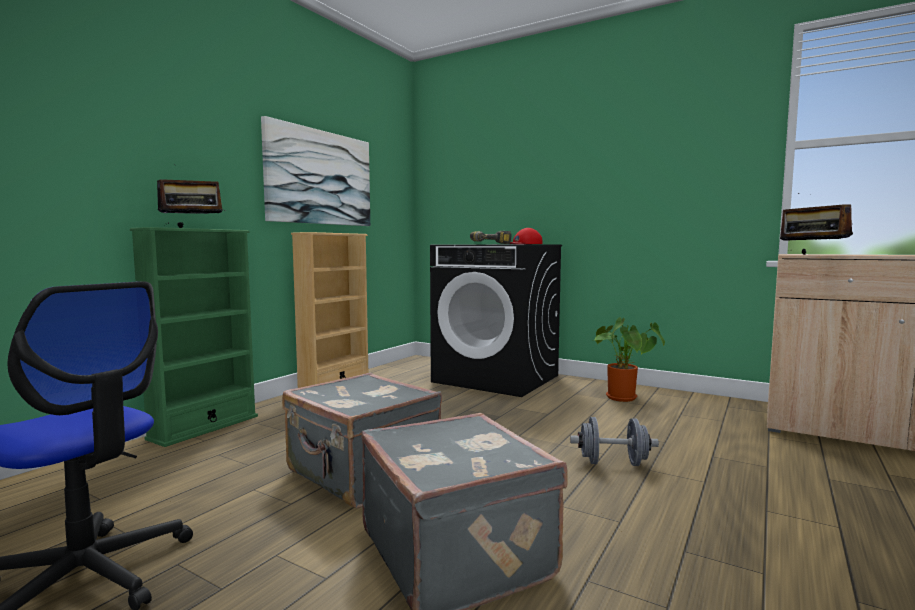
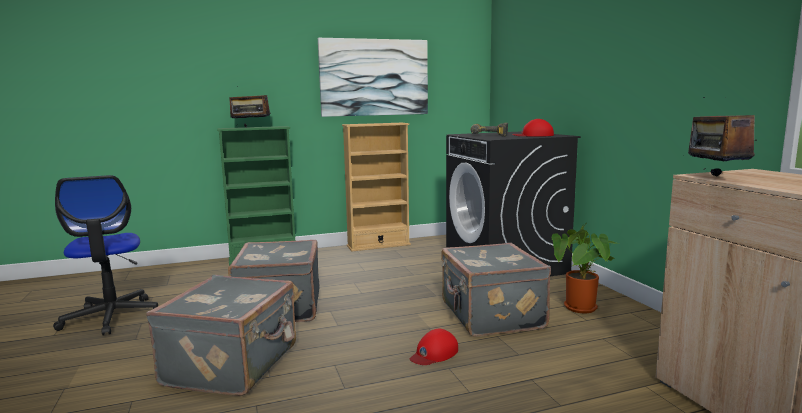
camera: 40 degrees right, 5 degrees up
grey dumbbell [570,417,659,466] -> red cap [410,329,458,365]
none -> grey suitcase [441,243,551,337]

